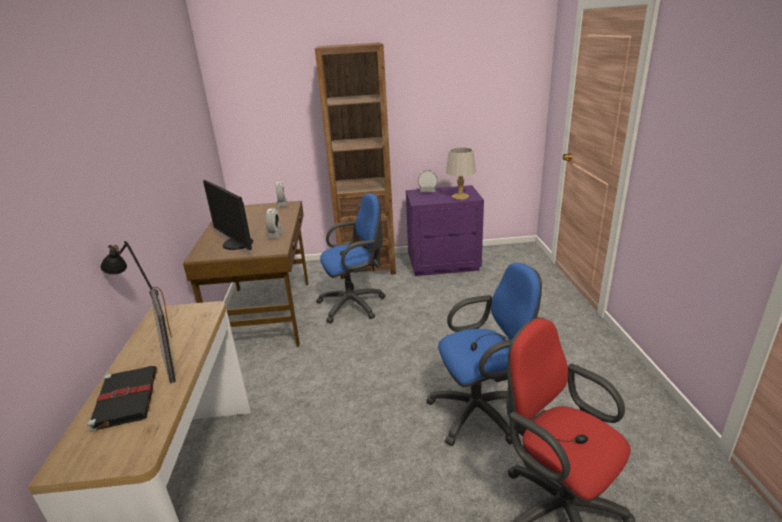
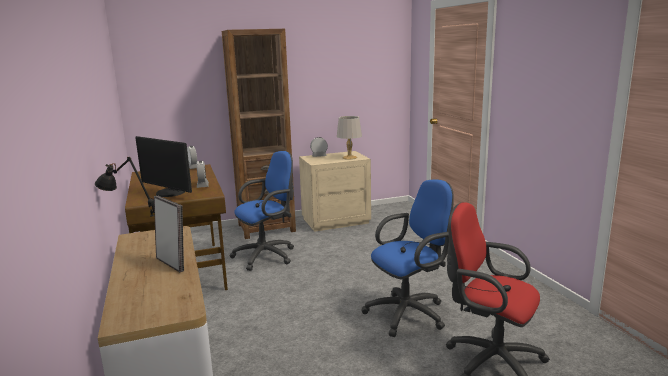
camera: 15 degrees left, 10 degrees down
black book [87,366,157,432] -> none
purple nightstand [406,185,484,276] -> beige nightstand [299,151,371,232]

